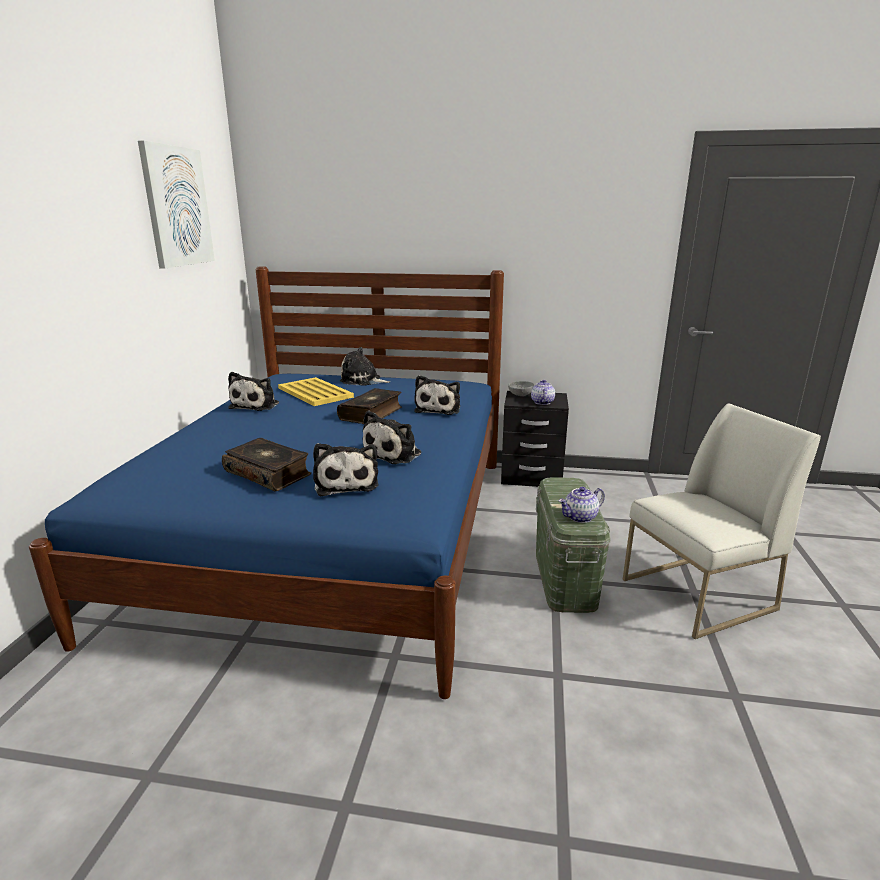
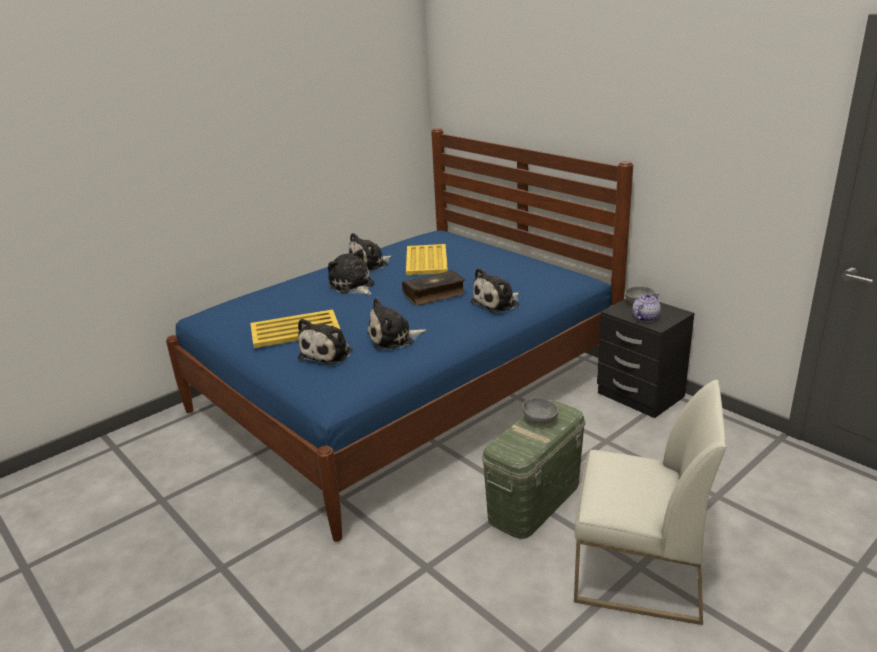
camera: 40 degrees right, 5 degrees up
picture [138,141,215,269] -> none
book [222,438,311,491] -> yellow tray [250,309,340,348]
plush toy [340,347,390,386] -> plush toy moved to [328,249,375,295]
teapot [559,487,605,523] -> none
none -> grey bowl [522,398,558,425]

